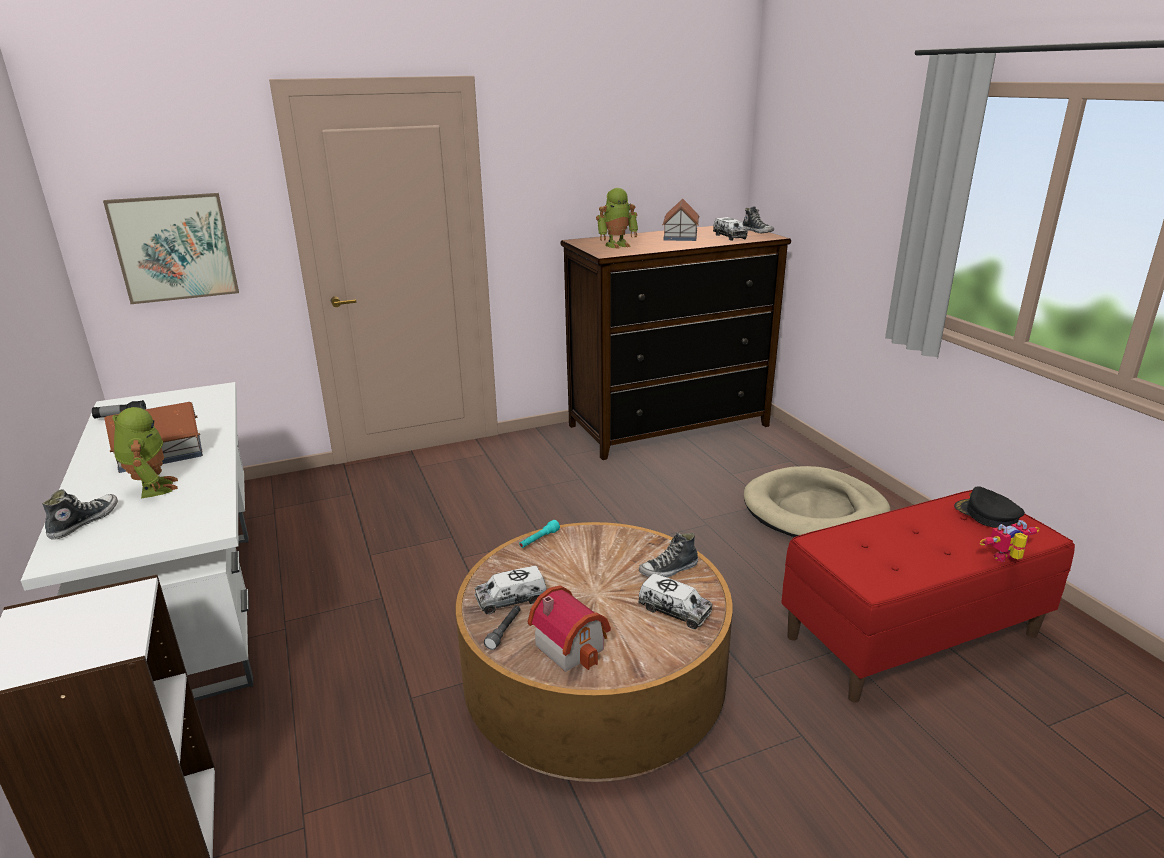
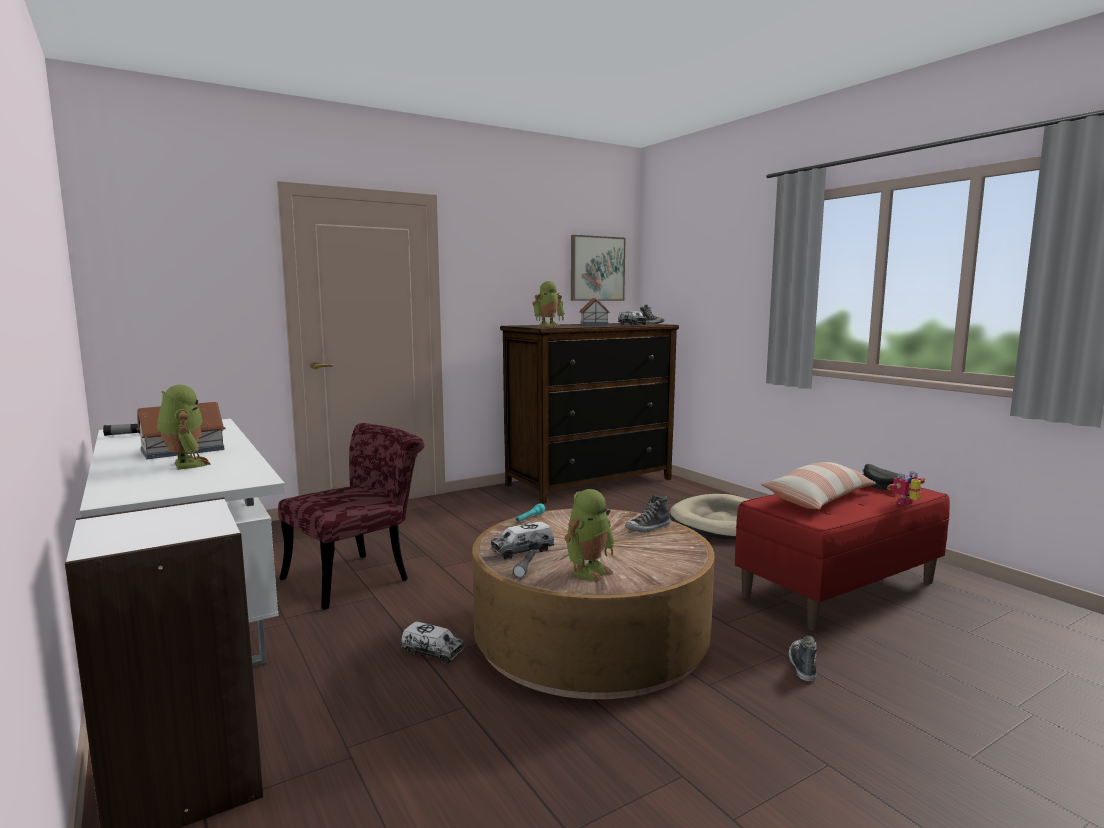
camera: 10 degrees left, 15 degrees down
shoe [42,490,118,540] -> shoe moved to [789,636,817,681]
picture [103,193,239,304] -> picture moved to [571,235,626,301]
toy house [528,586,611,672] -> toy robot [565,489,615,581]
toy truck [638,573,713,629] -> toy truck moved to [401,621,464,664]
none -> red chair [278,423,424,610]
none -> pillow [761,462,876,510]

